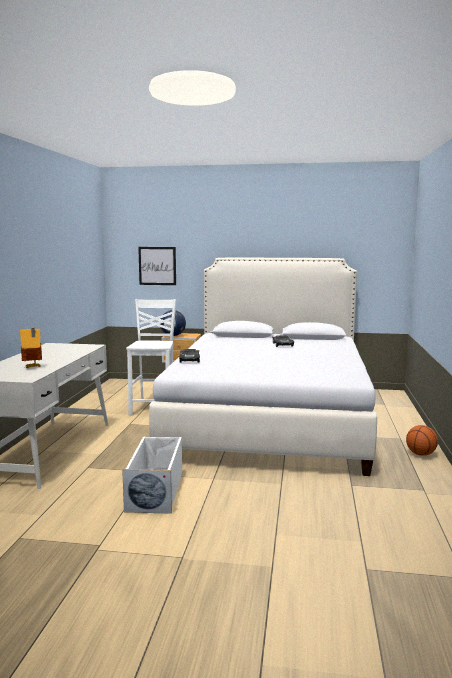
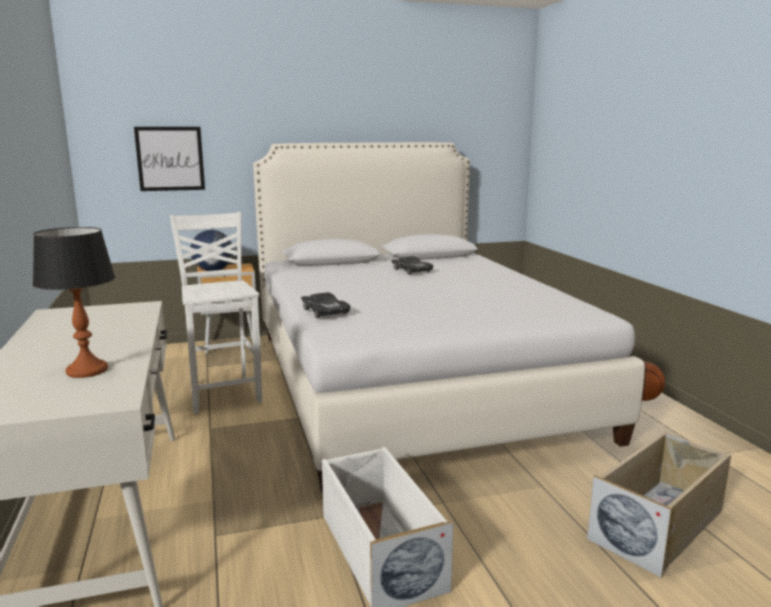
camera: 25 degrees left, 5 degrees up
toy house [20,328,42,368] -> table lamp [33,227,115,378]
none -> beige storage box [587,431,731,578]

